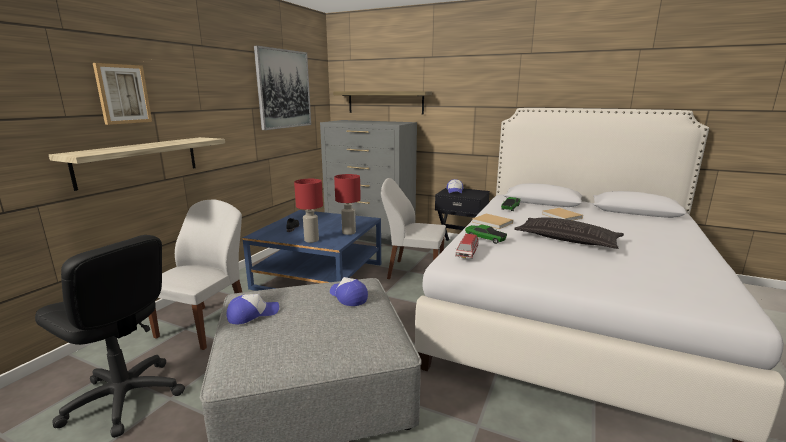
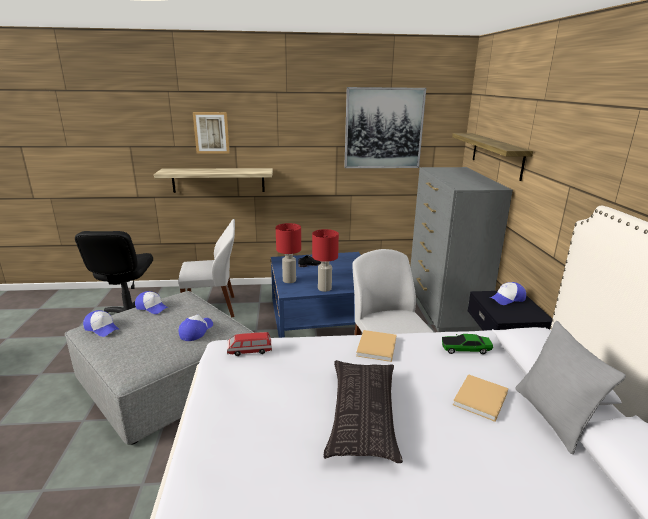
camera: 60 degrees right, 5 degrees up
toy car [465,225,507,244] -> none
none -> cap [83,310,119,337]
none -> grey pillow [515,321,626,454]

